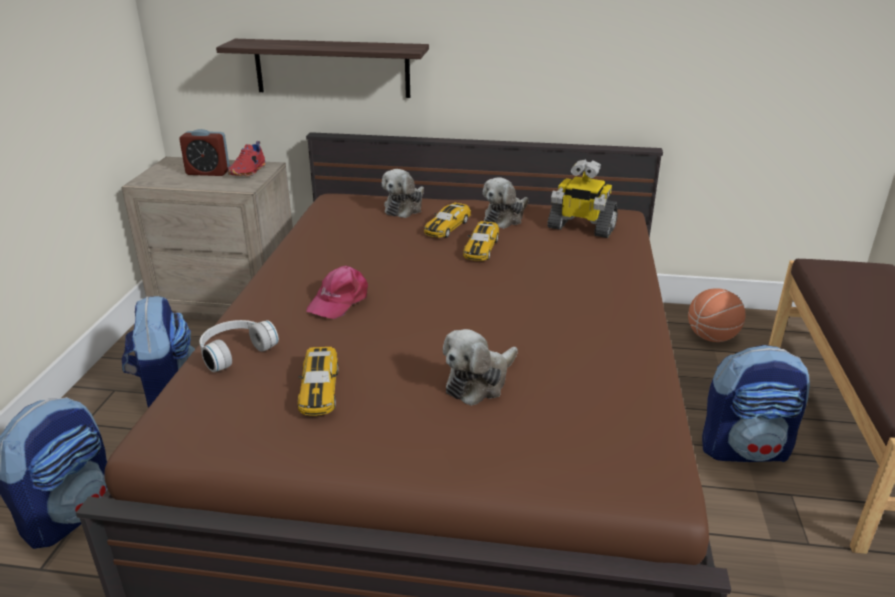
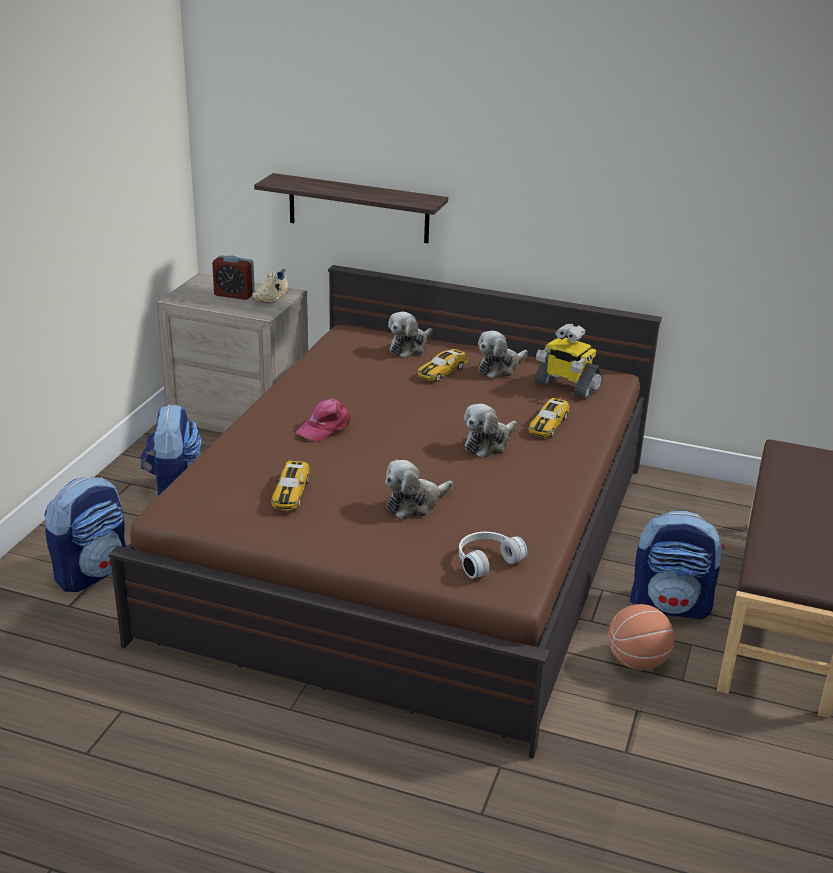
camera: 10 degrees right, 0 degrees up
white headphones [199,320,279,372] -> white headphones moved to [459,532,528,578]
red shoe [228,141,266,176] -> beige shoe [252,269,289,303]
toy car [463,221,499,261] -> toy car moved to [528,398,570,438]
basketball [688,288,746,342] -> basketball moved to [608,604,674,670]
none -> plush toy [464,404,517,458]

